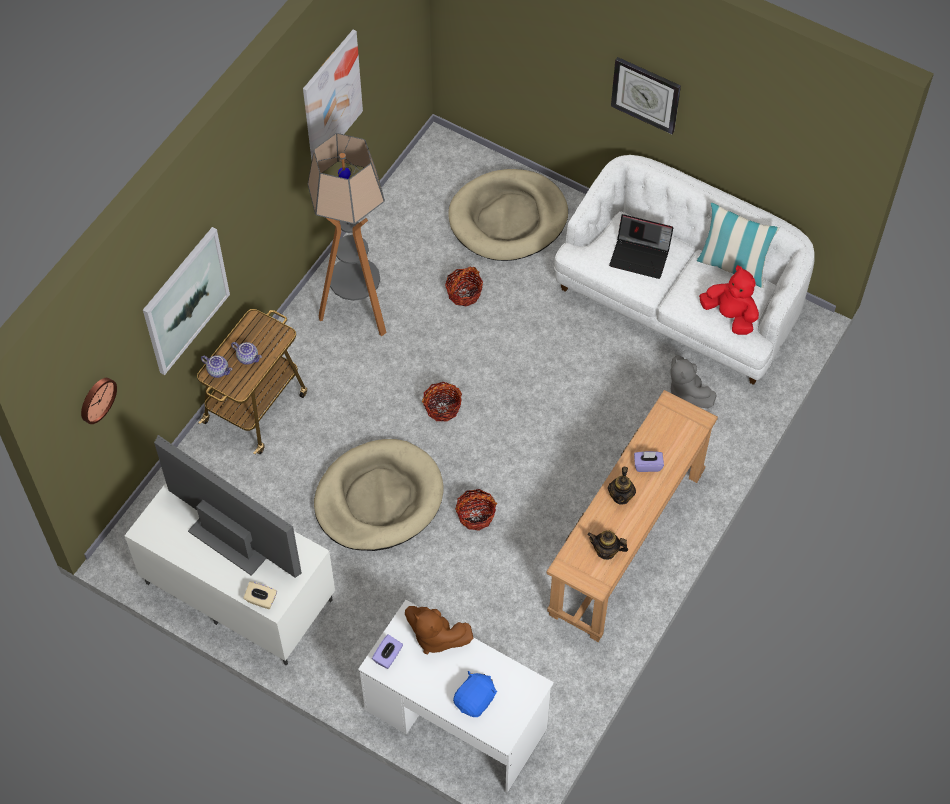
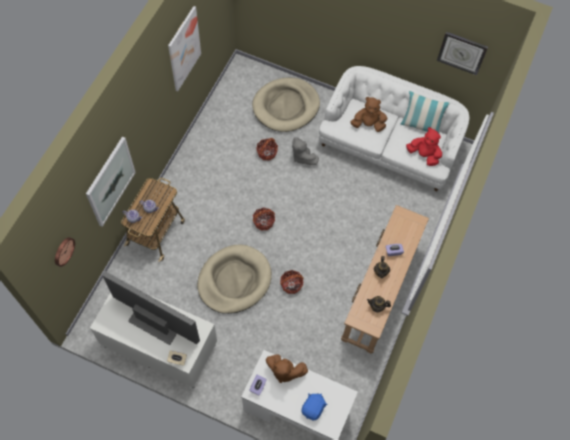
camera: 10 degrees left, 5 degrees up
floor lamp [308,133,386,336] -> none
laptop [609,214,673,279] -> brown plush toy [350,97,387,132]
wall clock [611,57,681,134] -> wall clock moved to [437,32,488,75]
grey plush toy [670,355,717,408] -> grey plush toy moved to [292,137,319,165]

